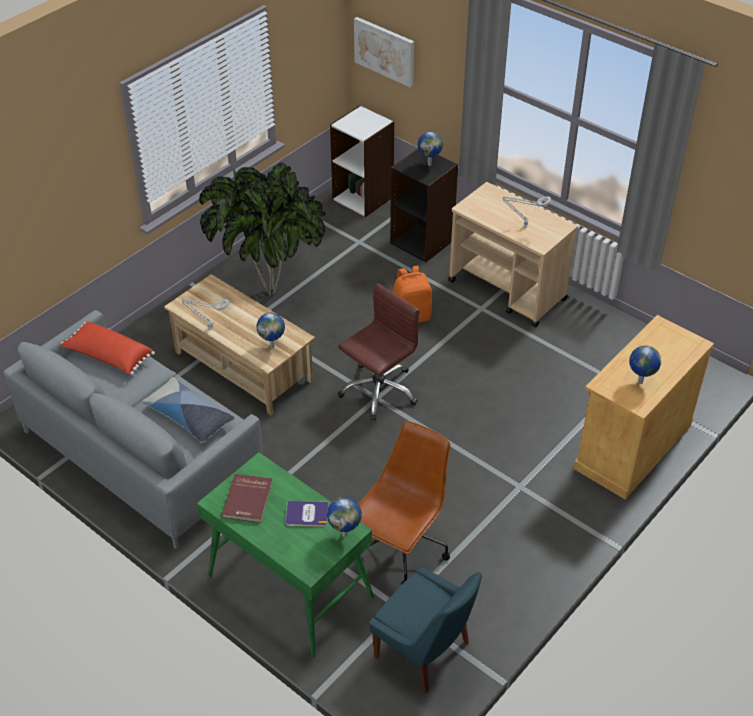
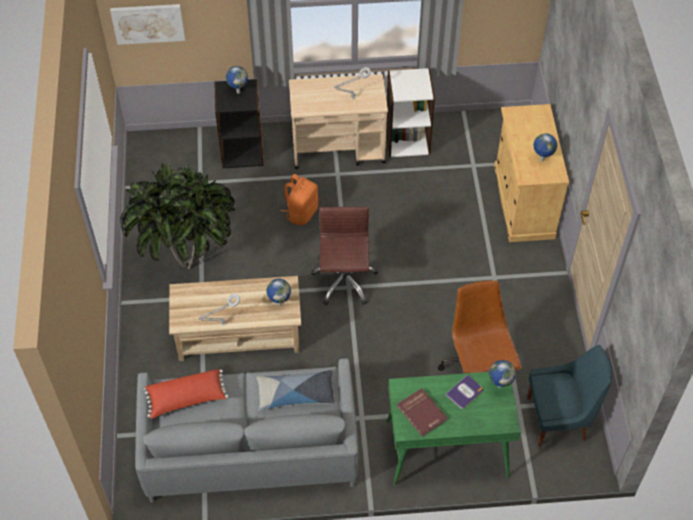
camera: 45 degrees left, 10 degrees up
white bookcase [330,105,395,217] -> white bookcase moved to [386,68,435,157]

